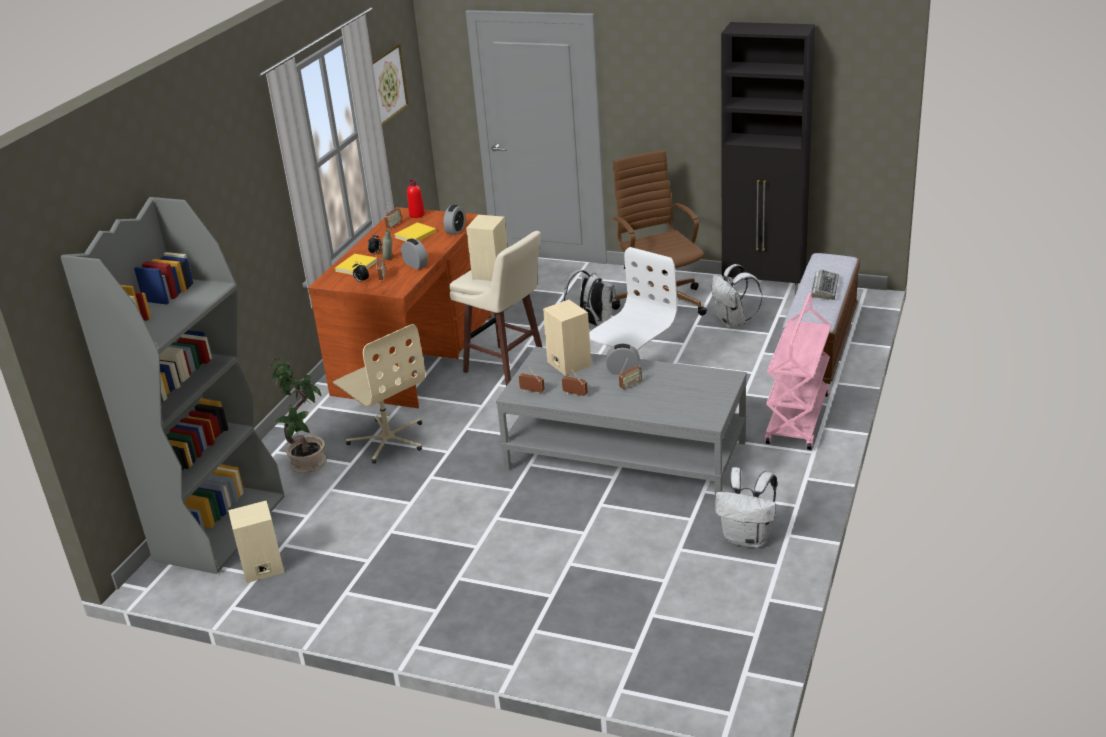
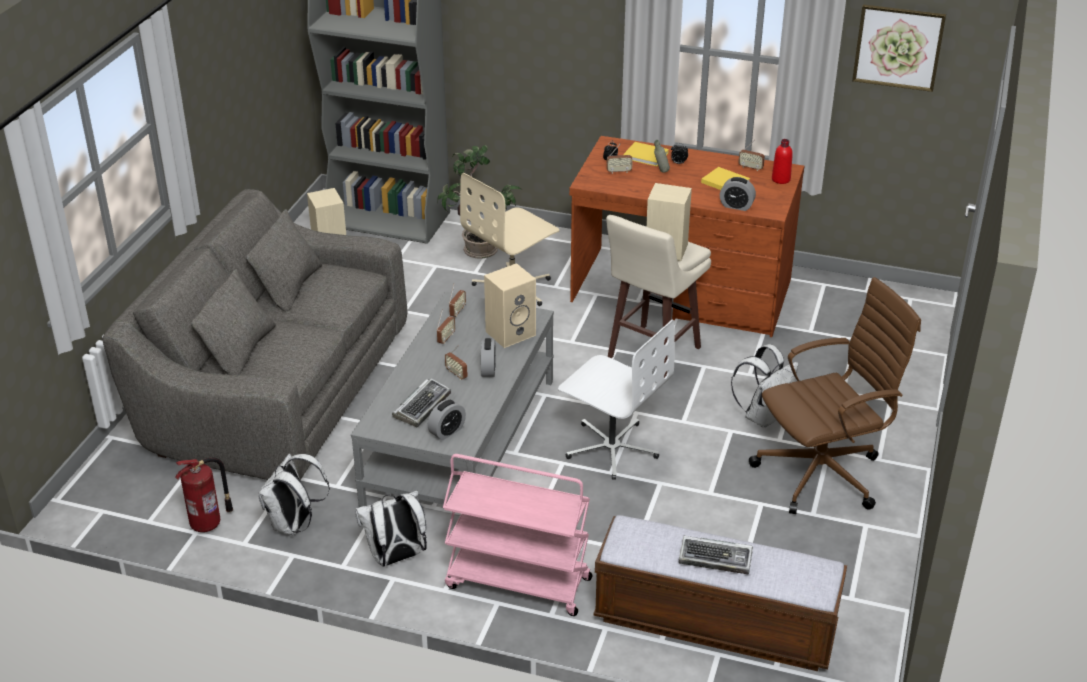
camera: 85 degrees right, 5 degrees up
alarm clock [401,239,428,270] -> alarm clock moved to [427,399,466,440]
white backpack [712,264,762,328] -> white backpack moved to [355,491,427,566]
black cabinet [721,22,815,294] -> none
none -> grey sofa [102,189,408,480]
none -> fire extinguisher [175,458,233,532]
none -> keyboard [392,378,451,427]

